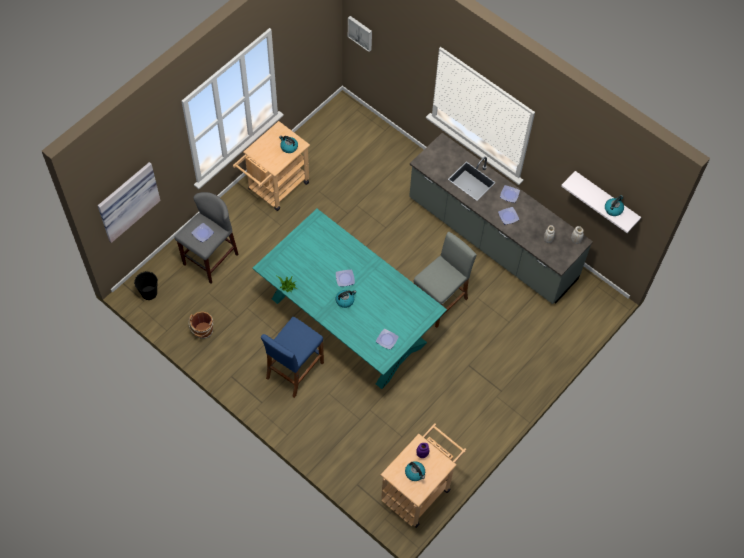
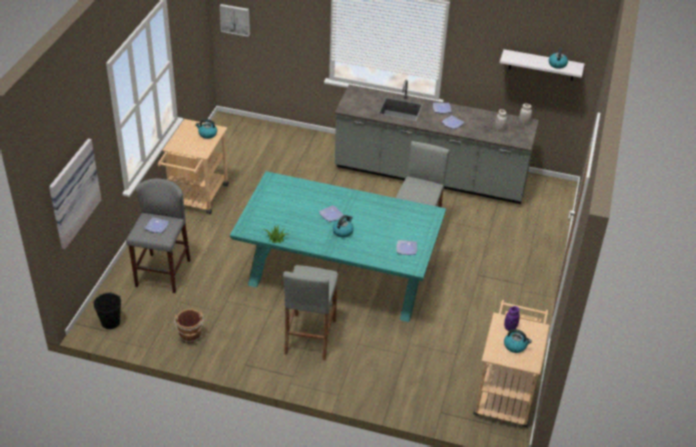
camera: 25 degrees left, 20 degrees down
blue stool [261,317,324,398] -> grey stool [283,265,338,360]

